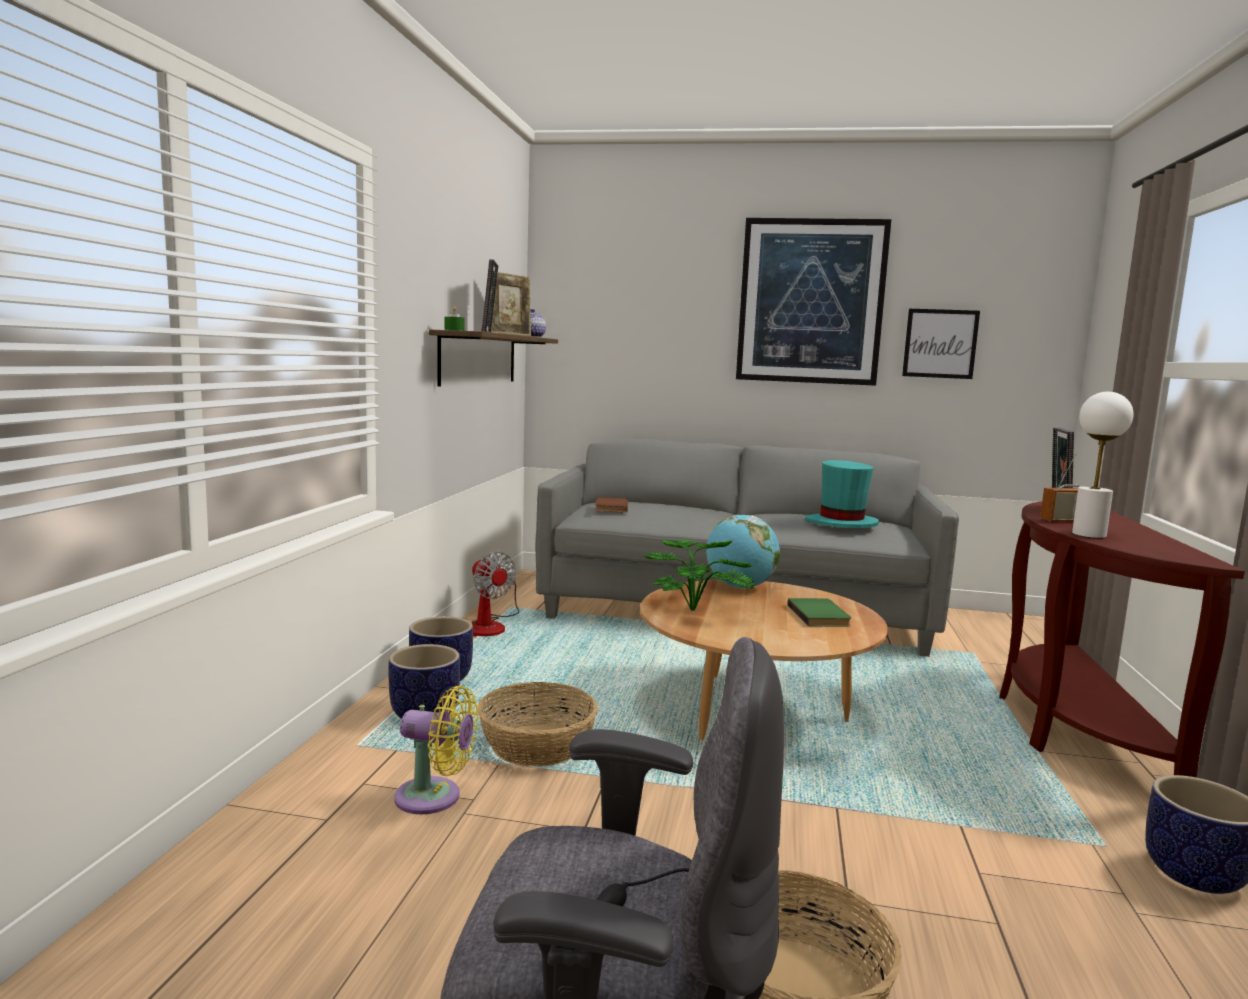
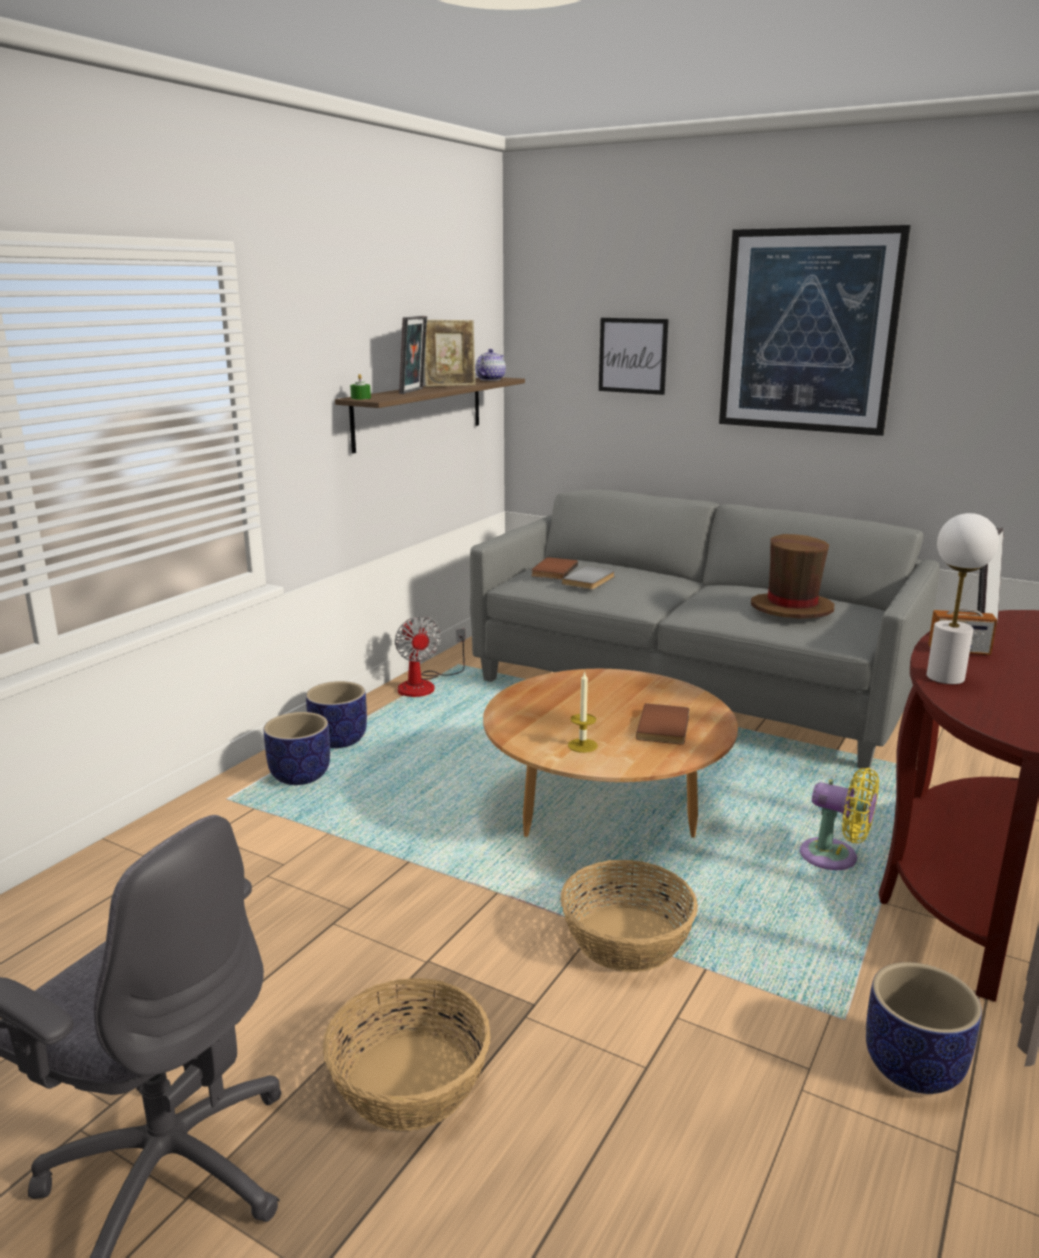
camera: 20 degrees right, 10 degrees up
yellow fan [394,686,478,814] -> yellow fan moved to [800,768,879,870]
basket [477,682,598,767] -> basket moved to [560,860,698,972]
potted plant [644,539,754,611] -> none
globe [706,515,780,589] -> none
green book [787,598,851,626] -> brown book [636,703,689,745]
turquoise hat [805,460,879,528] -> brown hat [751,534,834,619]
picture [902,309,980,379] -> picture moved to [599,318,669,395]
none -> grey book [562,566,615,589]
none -> candle [568,671,598,753]

